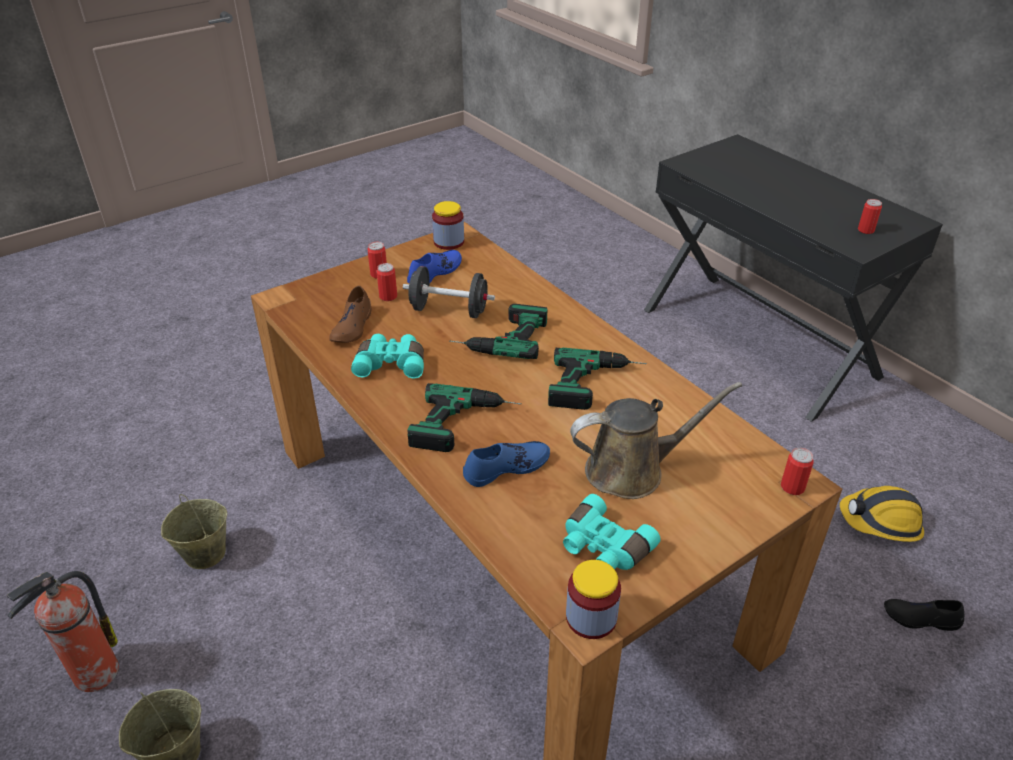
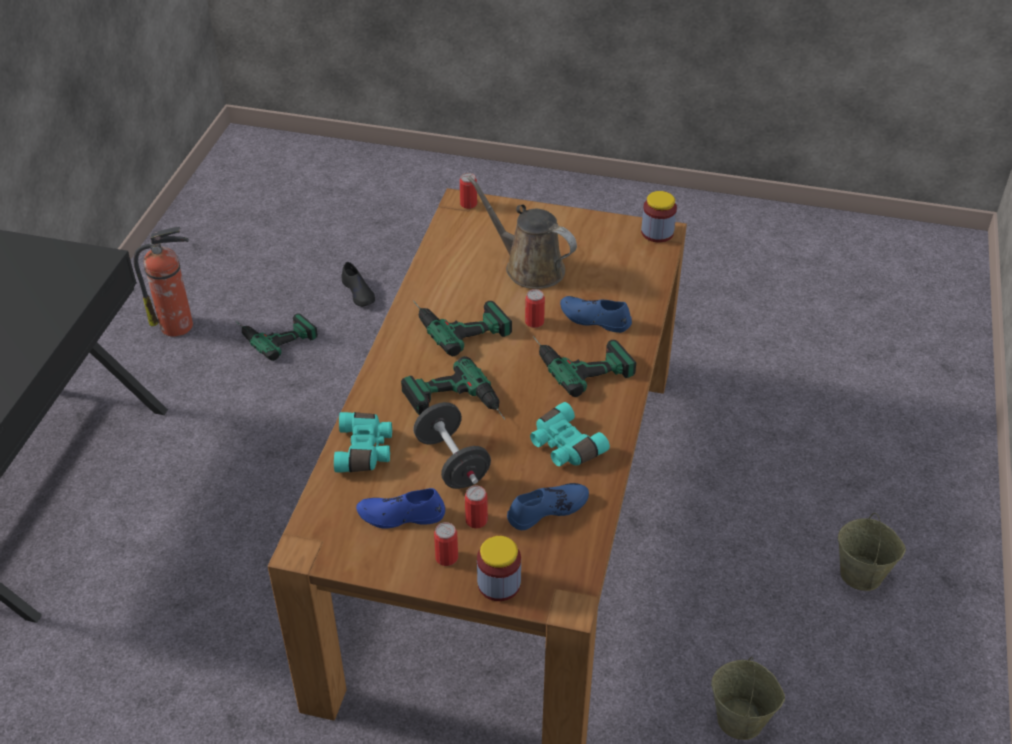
camera: 130 degrees left, 5 degrees up
fire extinguisher [7,571,119,692] -> fire extinguisher moved to [133,227,193,337]
brown shoe [329,285,371,343] -> blue shoe [507,483,589,530]
jar [432,201,464,250] -> jar moved to [477,536,521,601]
turquoise binoculars [563,494,661,570] -> turquoise binoculars moved to [334,412,392,473]
hard hat [840,486,924,542] -> power drill [236,313,318,361]
can [858,199,882,234] -> can moved to [525,289,545,328]

